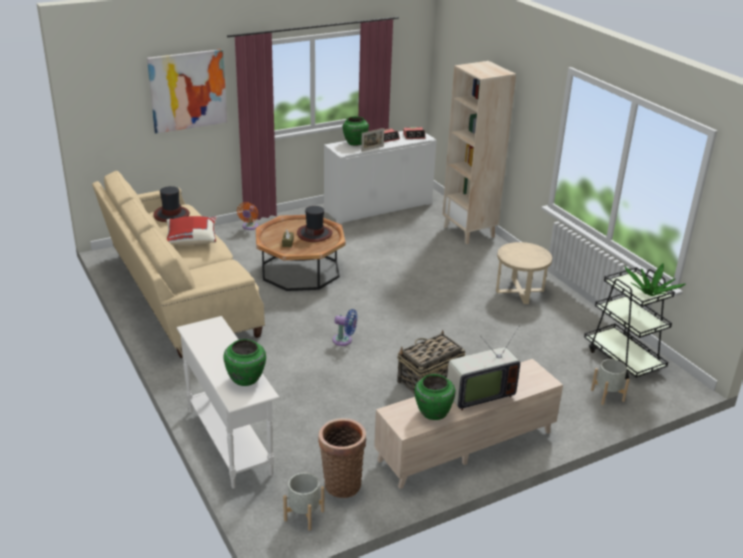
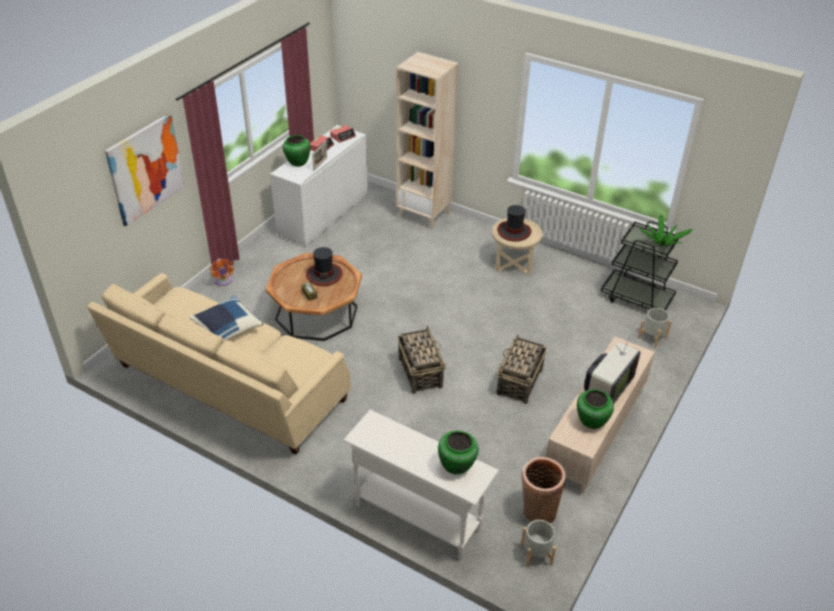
camera: 30 degrees left, 10 degrees up
hat [154,186,190,222] -> hat moved to [497,205,532,242]
red pillow [166,216,216,245] -> blue pillow [189,295,263,340]
blue fan [332,309,357,346] -> basket [398,326,446,394]

